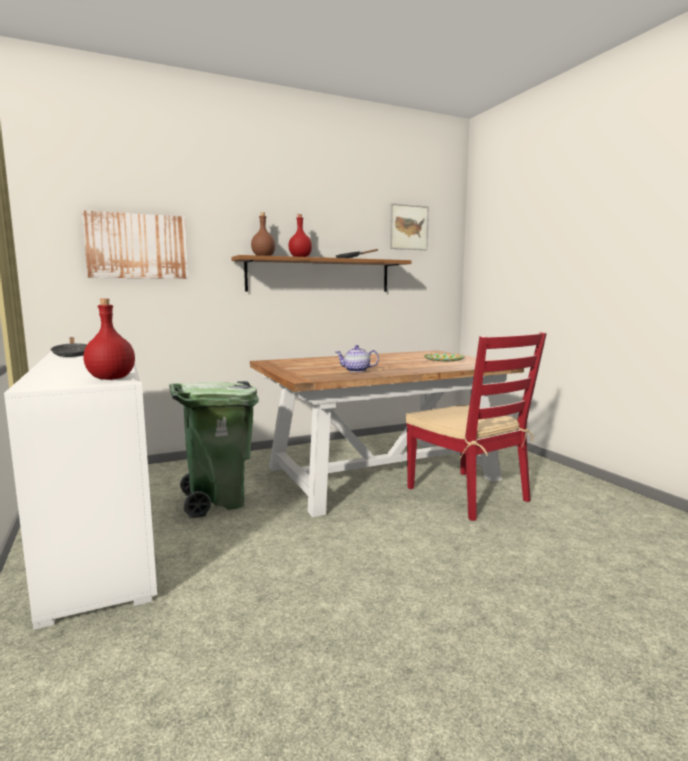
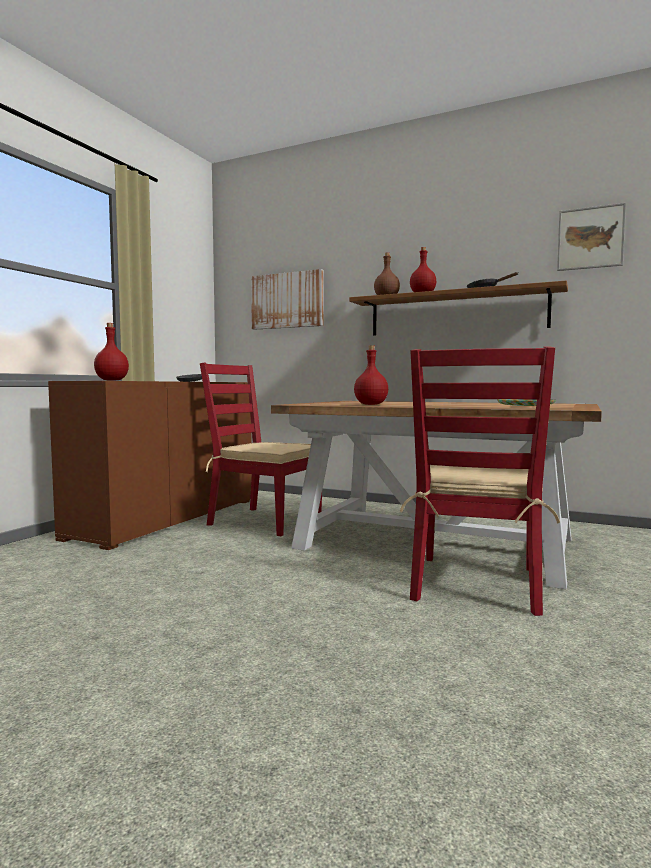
camera: 50 degrees right, 5 degrees down
white cabinet [4,351,157,630] -> brown cabinet [48,381,252,550]
green trash can [169,381,259,518] -> red chair [200,363,322,536]
teapot [336,345,379,372] -> red bottle [354,345,388,405]

